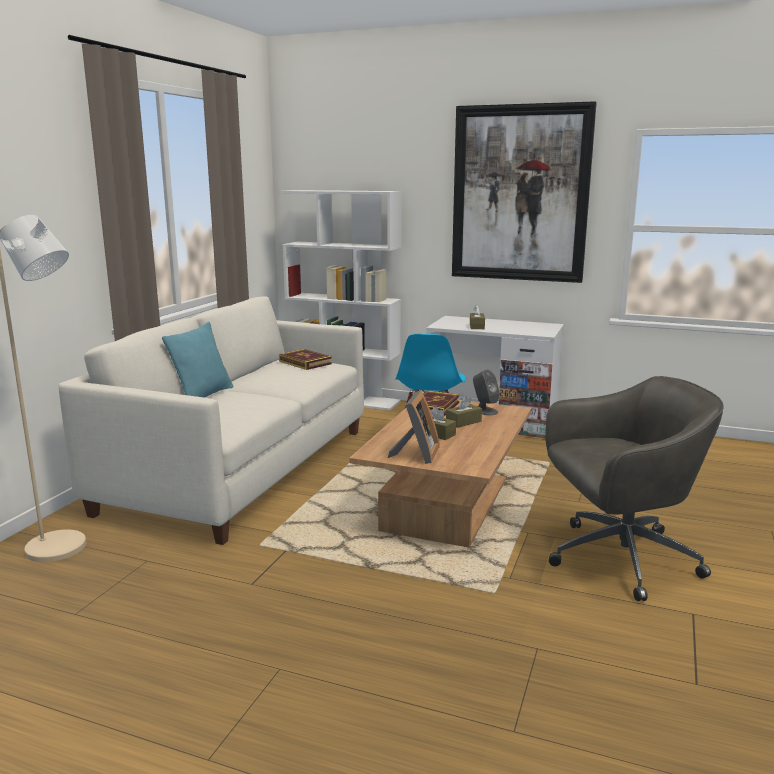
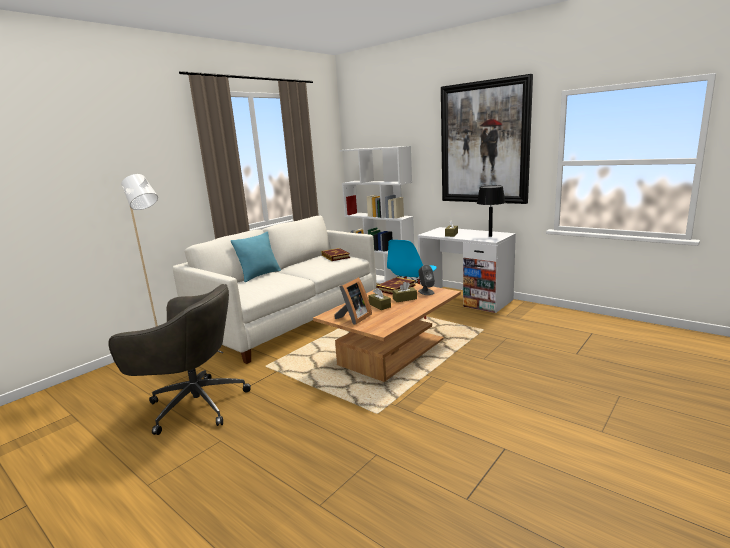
camera: 20 degrees right, 0 degrees up
grey office chair [545,376,724,601] -> grey office chair moved to [108,284,251,435]
none -> black table lamp [477,185,505,237]

